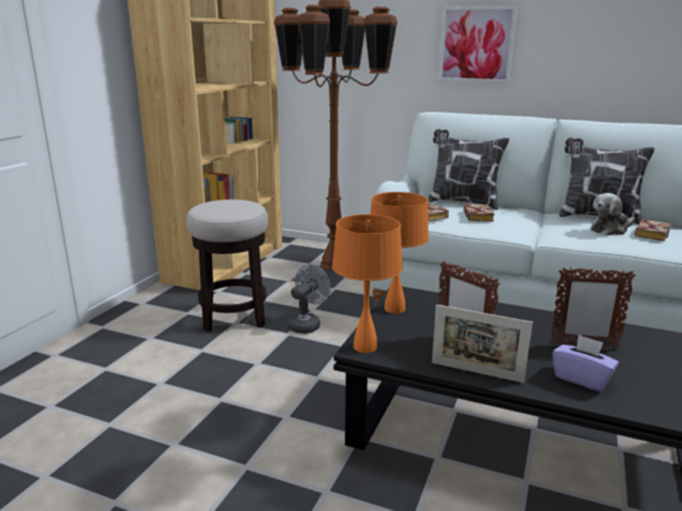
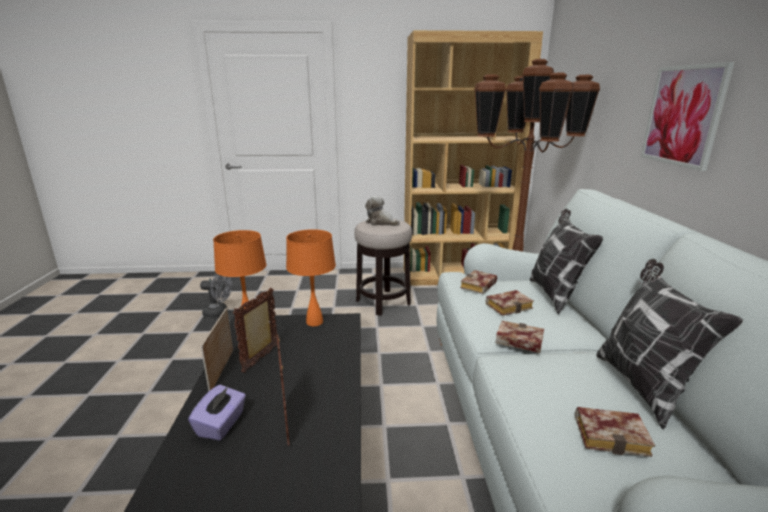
camera: 65 degrees right, 0 degrees up
grey fan [288,264,331,334] -> grey fan moved to [200,273,232,318]
plush toy [591,193,635,236] -> plush toy moved to [365,196,400,226]
none -> book [495,321,544,353]

